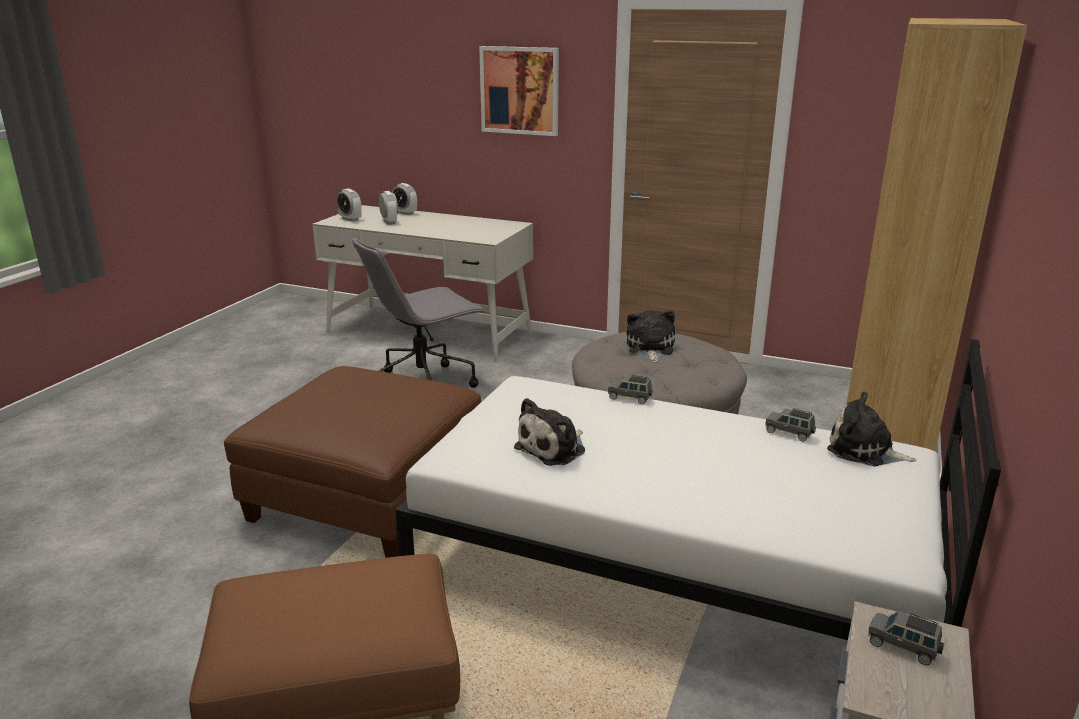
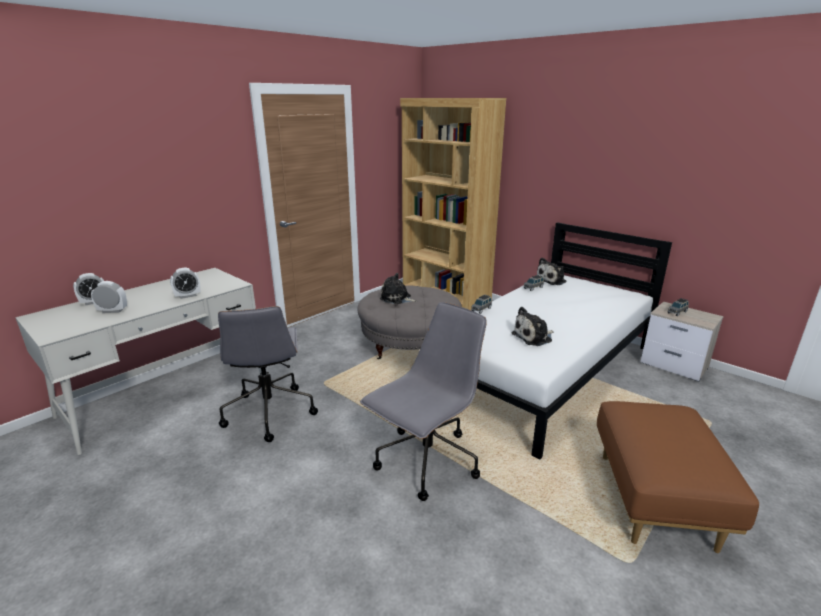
camera: 70 degrees left, 0 degrees up
brown ottoman [224,366,481,558] -> grey office chair [360,302,487,501]
alarm clock [337,189,361,222] -> alarm clock moved to [170,267,201,299]
picture [479,46,559,136] -> none
plush toy [514,398,585,466] -> plush toy turned 90 degrees clockwise [511,307,553,346]

